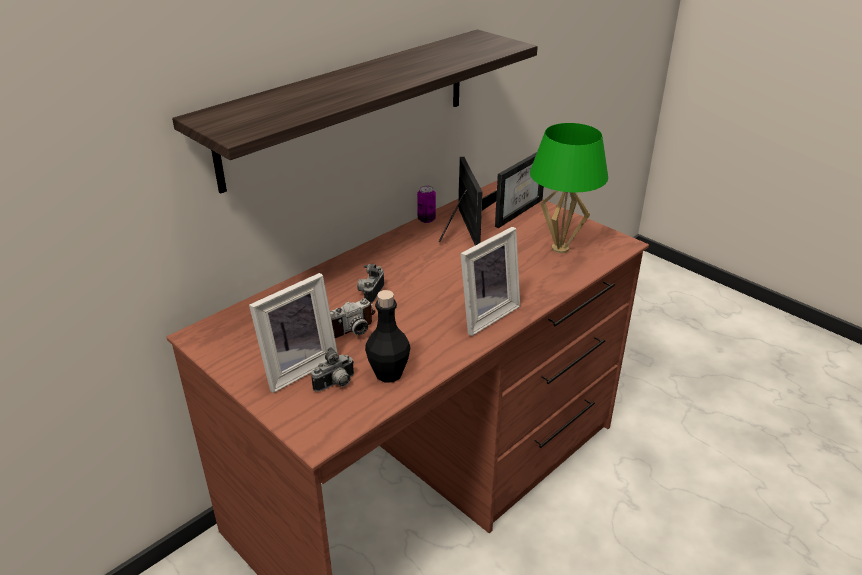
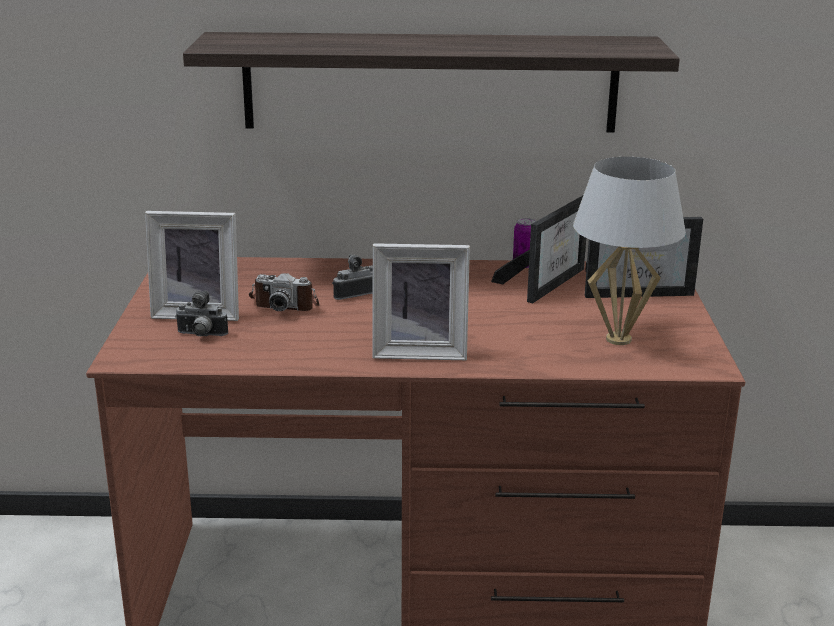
camera: 45 degrees right, 10 degrees down
black bottle [365,290,410,383] -> none
green table lamp [530,123,608,253] -> white table lamp [573,157,686,345]

